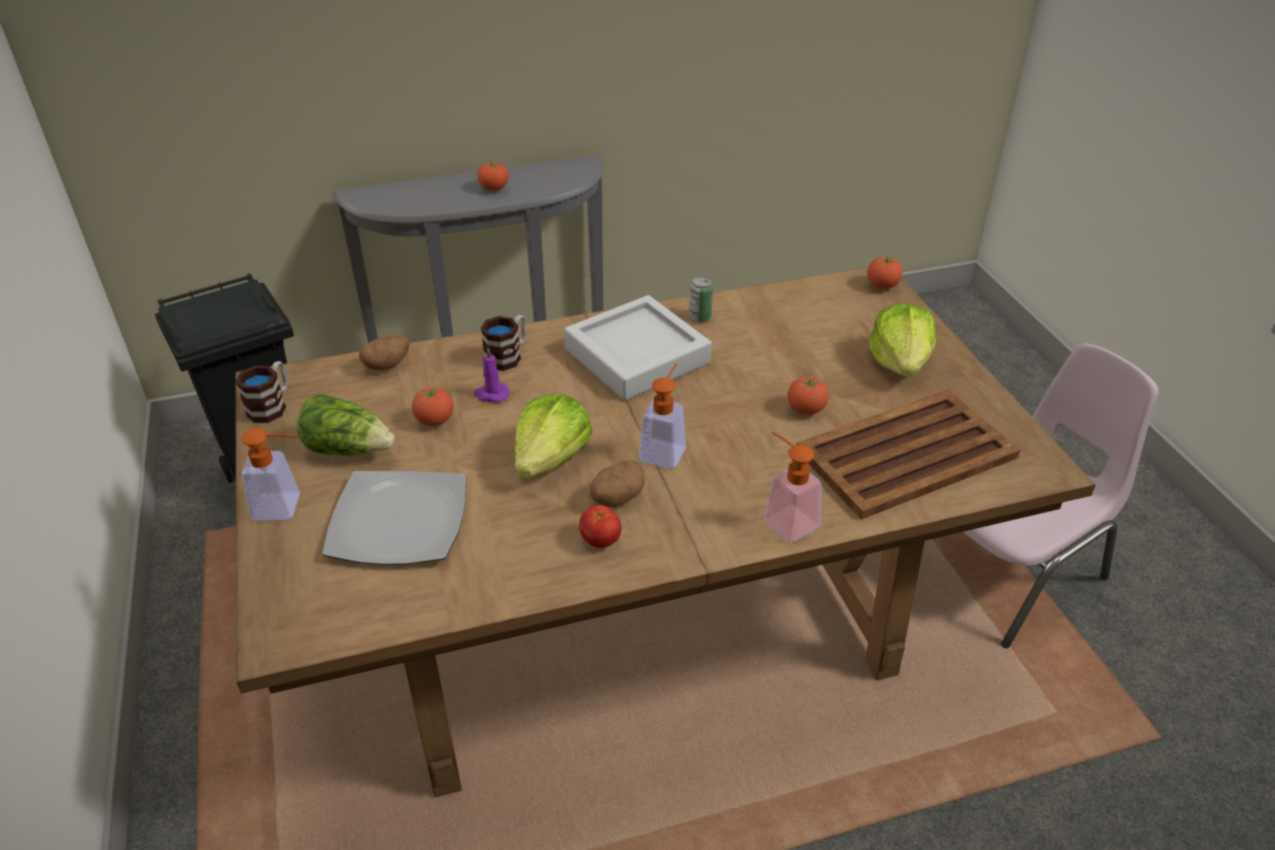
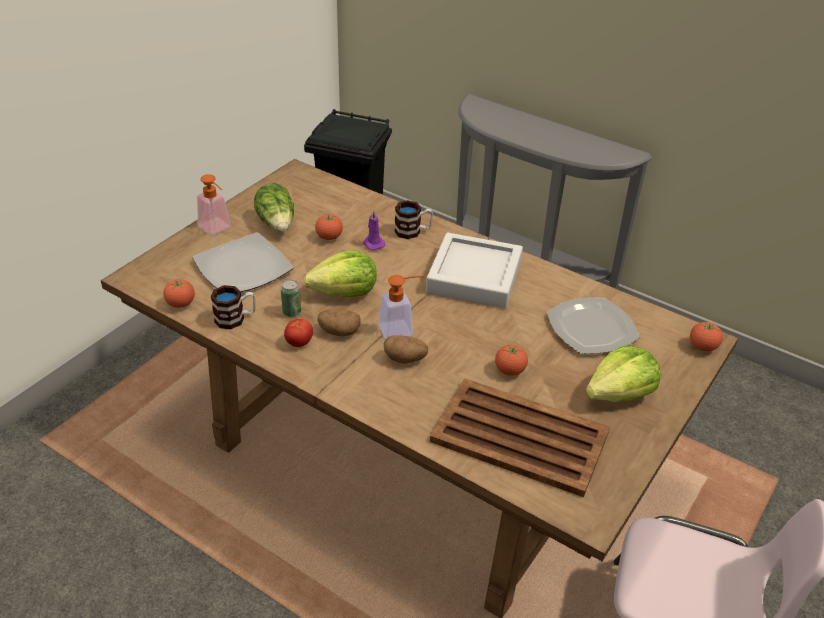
camera: 50 degrees right, 0 degrees up
mug [235,361,287,423] -> mug moved to [211,285,256,329]
potato [359,334,410,370] -> potato moved to [384,335,428,364]
tomato [477,161,509,191] -> tomato moved to [163,279,195,308]
can [689,276,713,322] -> can moved to [280,279,301,317]
soap dispenser [764,431,821,543] -> none
none -> plate [547,297,640,354]

